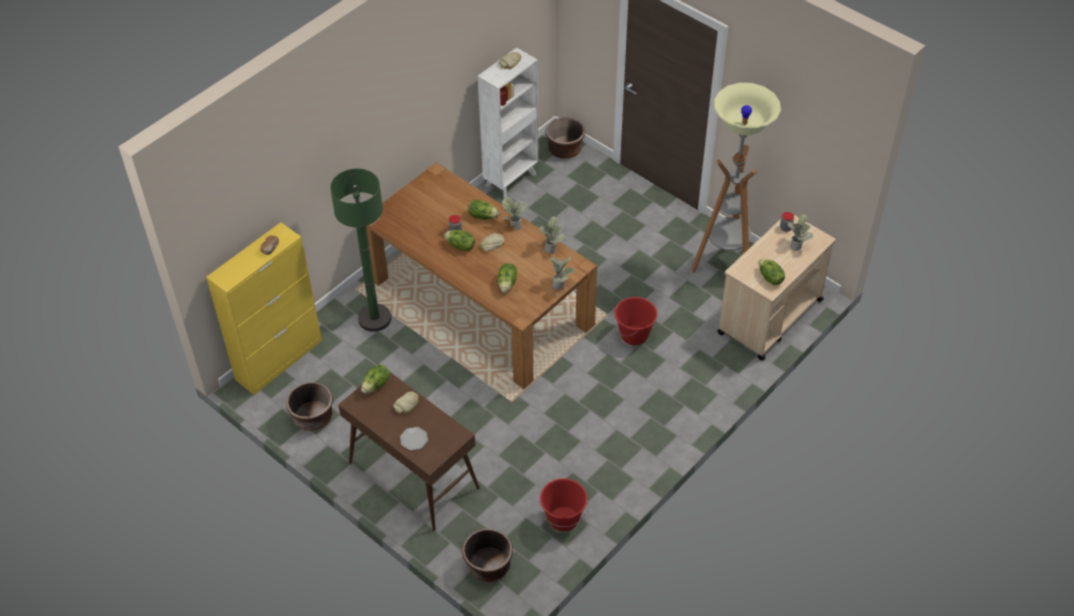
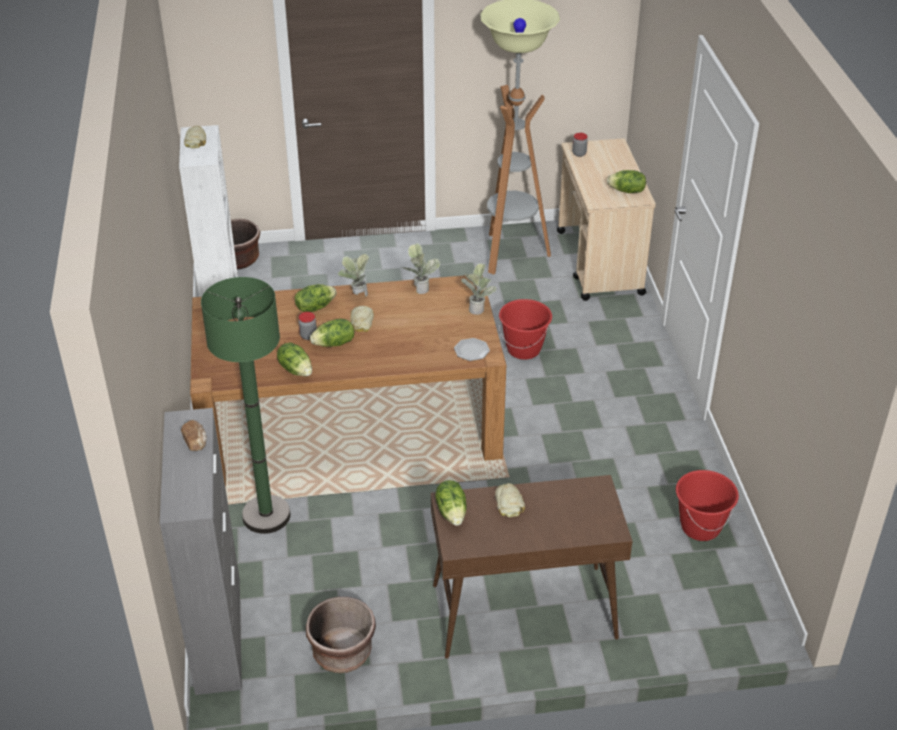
camera: 50 degrees left, 10 degrees down
yellow cabinet [206,222,322,395] -> grey cabinet [160,408,242,695]
plate [400,427,428,450] -> plate moved to [454,338,490,361]
brown planter [462,529,513,582] -> none
lettuce [498,263,517,293] -> lettuce moved to [277,342,312,376]
potted plant [788,214,813,251] -> none

